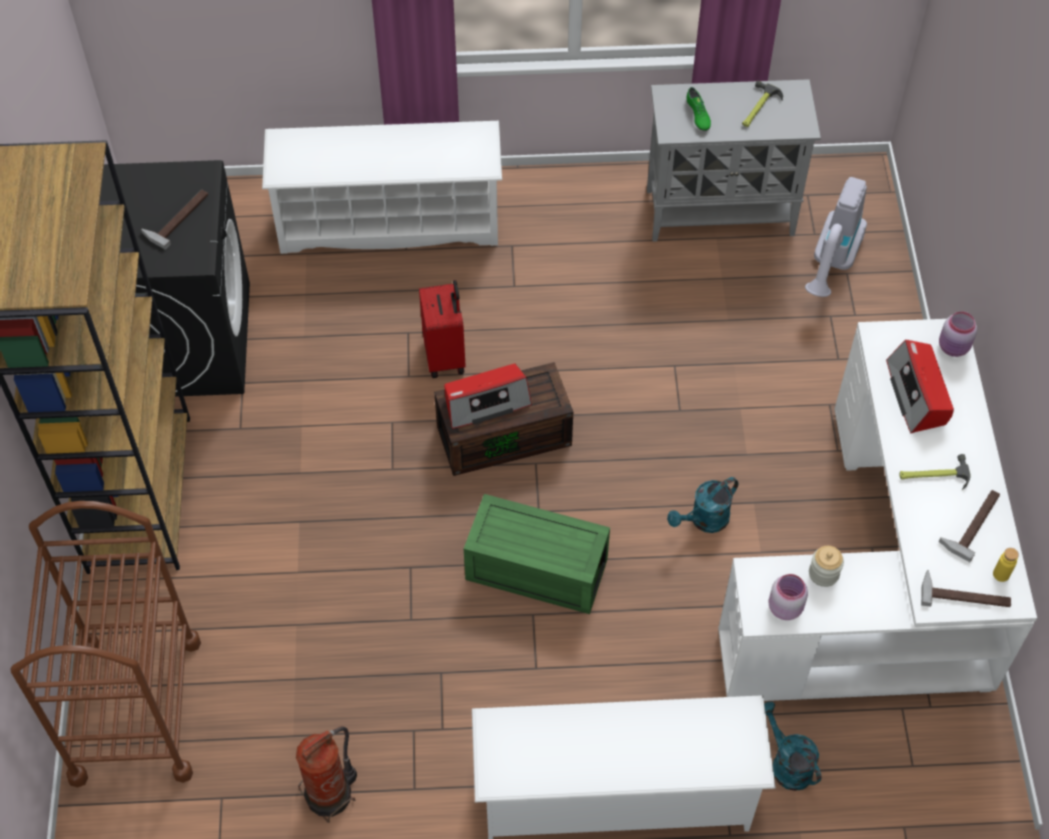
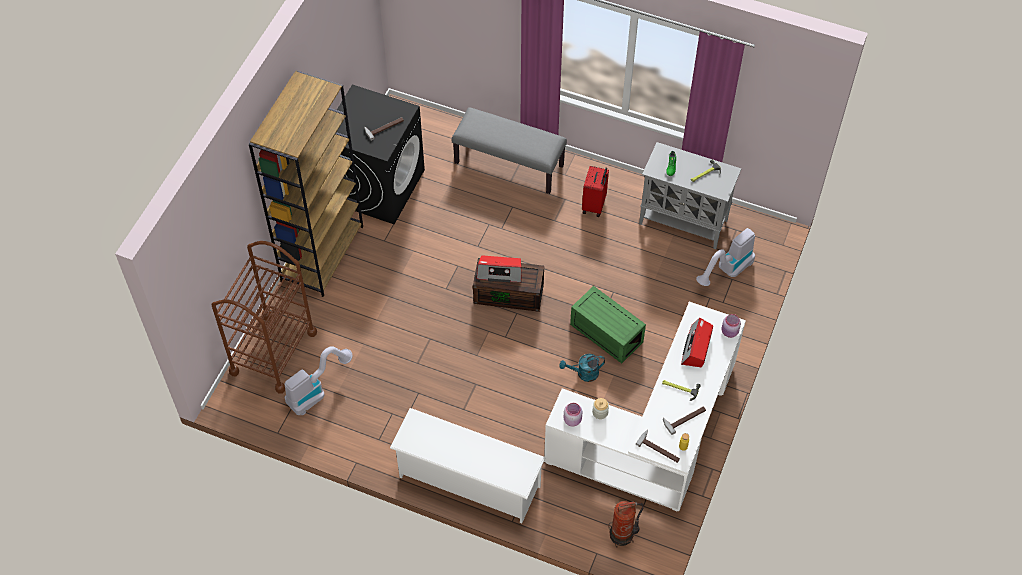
camera: 25 degrees right, 0 degrees up
white shoe rack [262,121,502,254] -> grey bench [452,107,567,194]
fire extinguisher [296,726,357,823] -> fire extinguisher moved to [608,501,644,548]
red suitcase [419,280,466,378] -> red suitcase moved to [582,166,609,217]
green storage box [464,494,610,614] -> green storage box moved to [570,286,646,364]
turquoise watering can [764,702,822,791] -> none
none -> vacuum cleaner [285,346,353,415]

